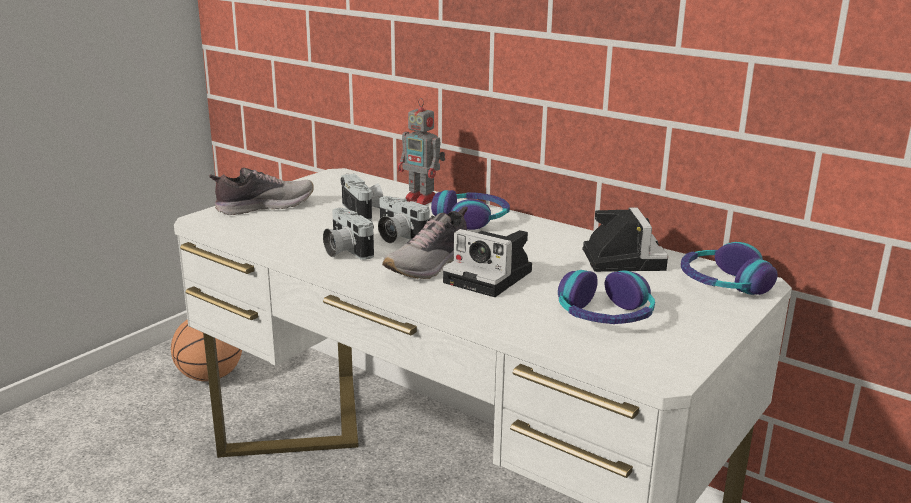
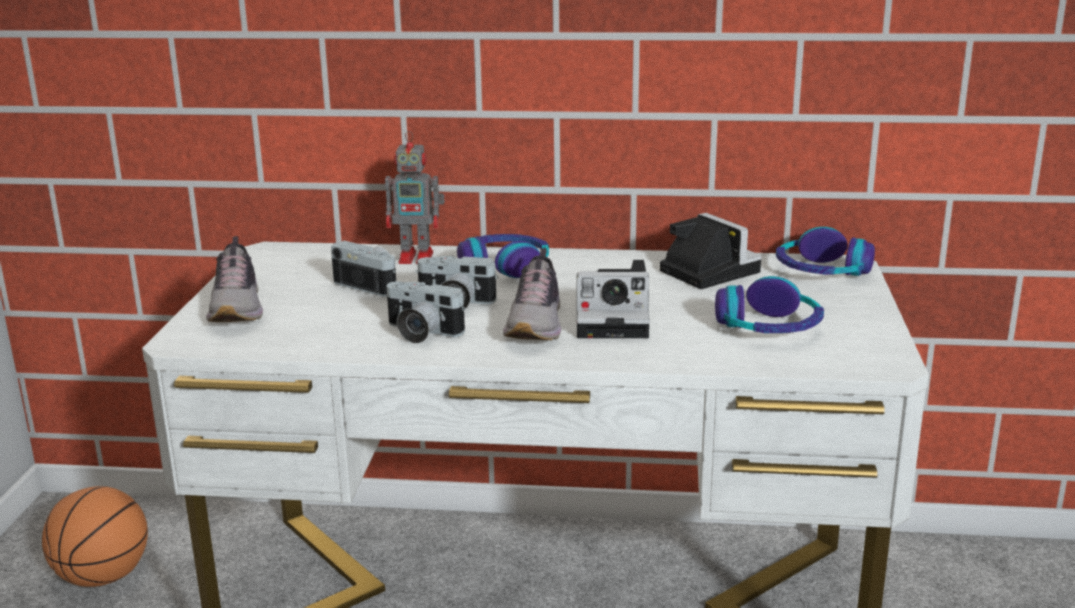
camera: 30 degrees left, 0 degrees up
shoe [209,168,314,215] -> shoe turned 135 degrees clockwise [206,236,263,322]

